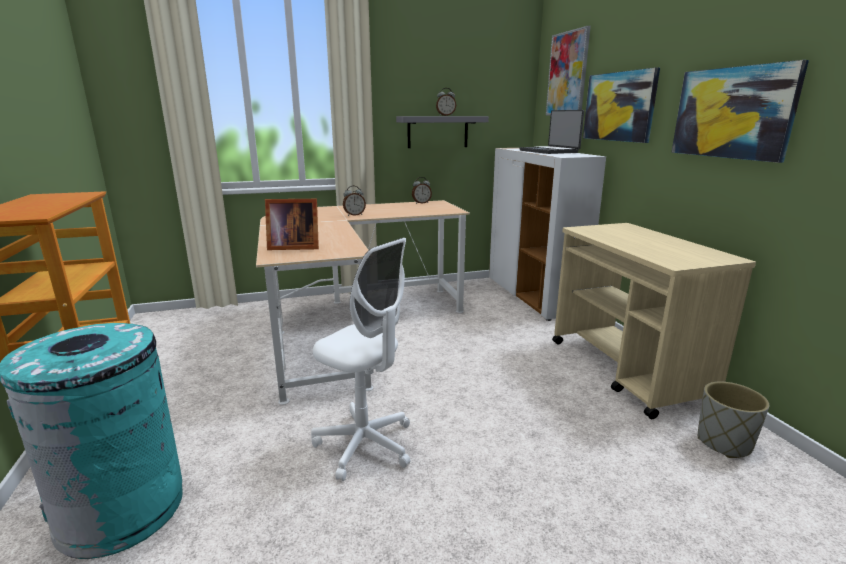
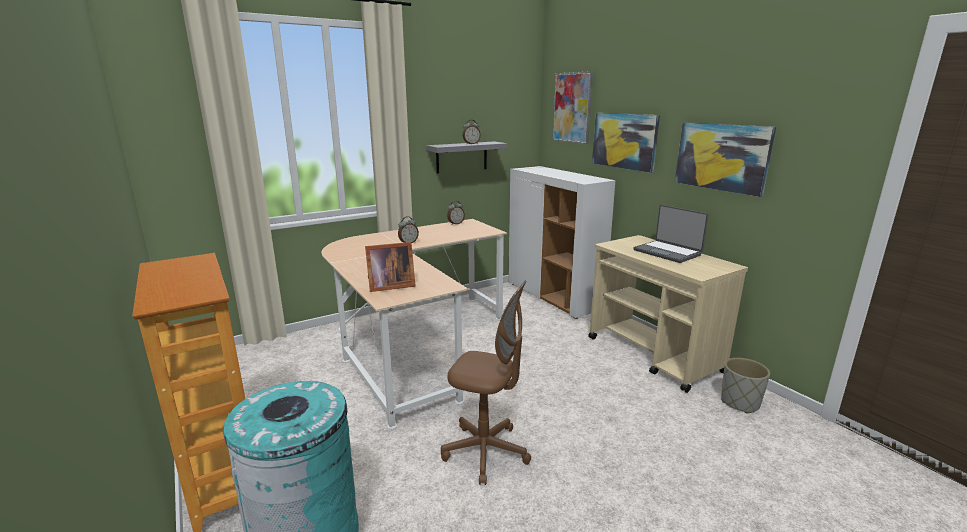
camera: 15 degrees left, 0 degrees up
white office chair [311,238,411,481] -> brown office chair [441,280,531,485]
laptop [520,110,584,154] -> laptop moved to [633,205,709,263]

